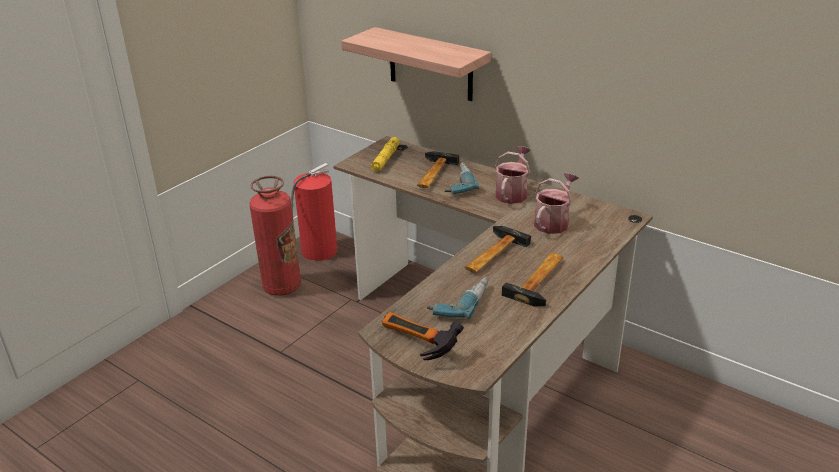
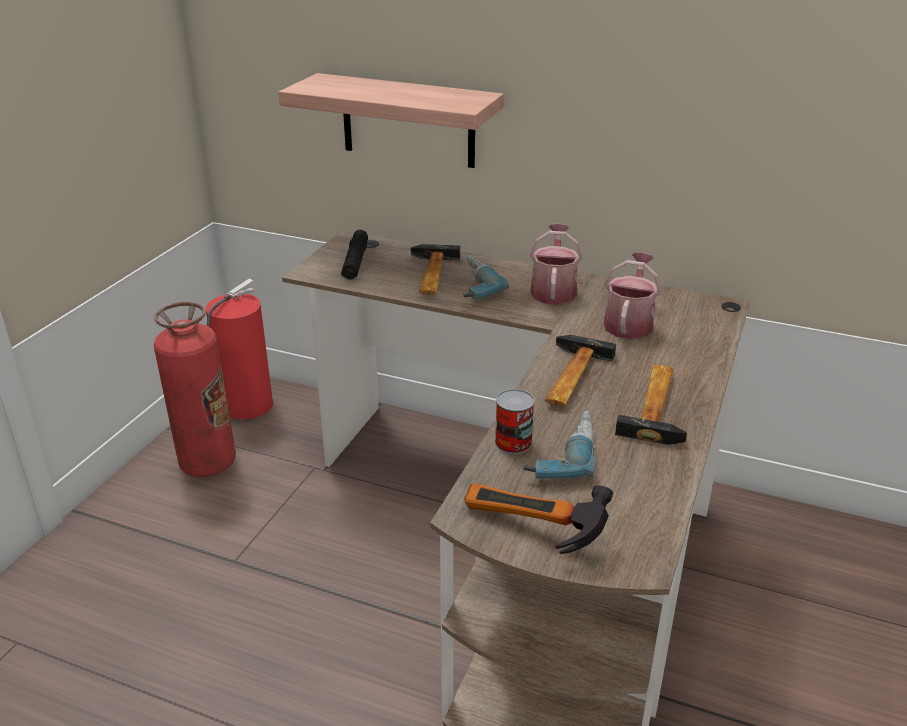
camera: 15 degrees left, 0 degrees up
yellow flashlight [370,137,400,172] -> black flashlight [341,229,368,279]
none -> can [495,389,535,454]

